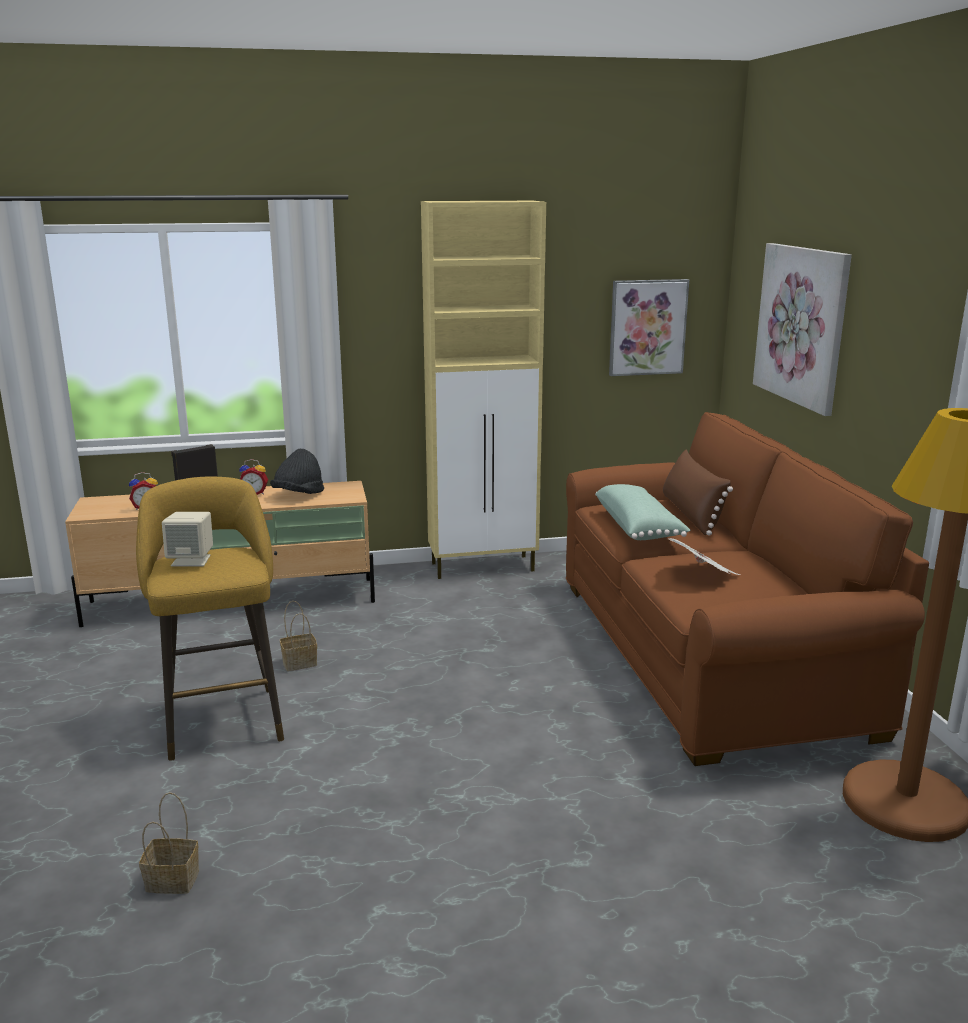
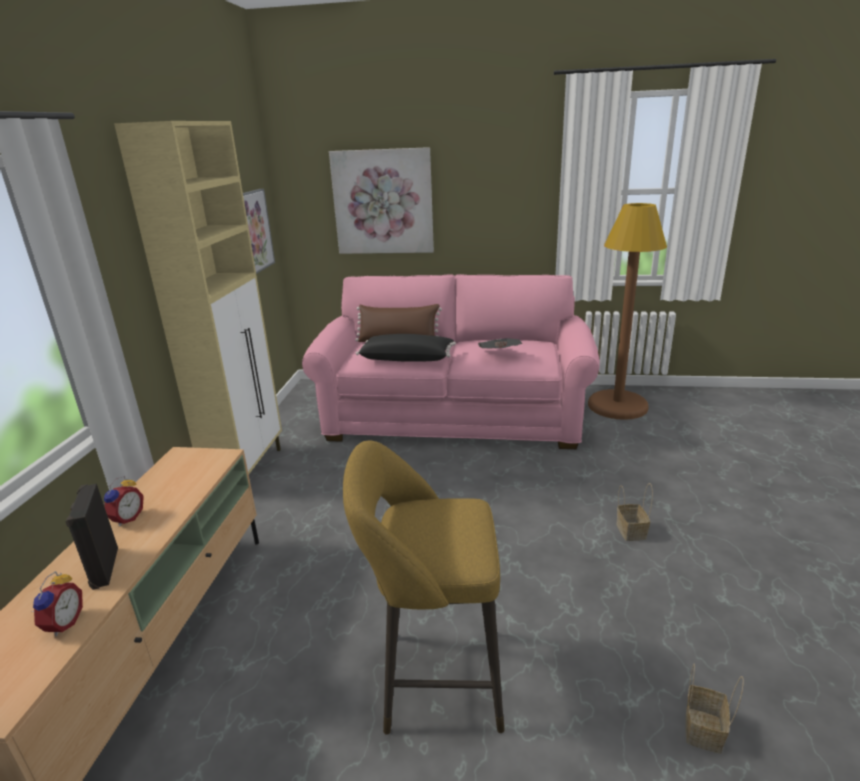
camera: 70 degrees left, 5 degrees up
beige speaker [162,512,213,566] -> none
black hat [270,449,324,494] -> none
basket [280,601,317,671] -> basket moved to [616,483,653,541]
brown sofa [566,412,929,766] -> pink sofa [302,274,600,449]
green pillow [595,484,691,540] -> black pillow [356,334,456,362]

